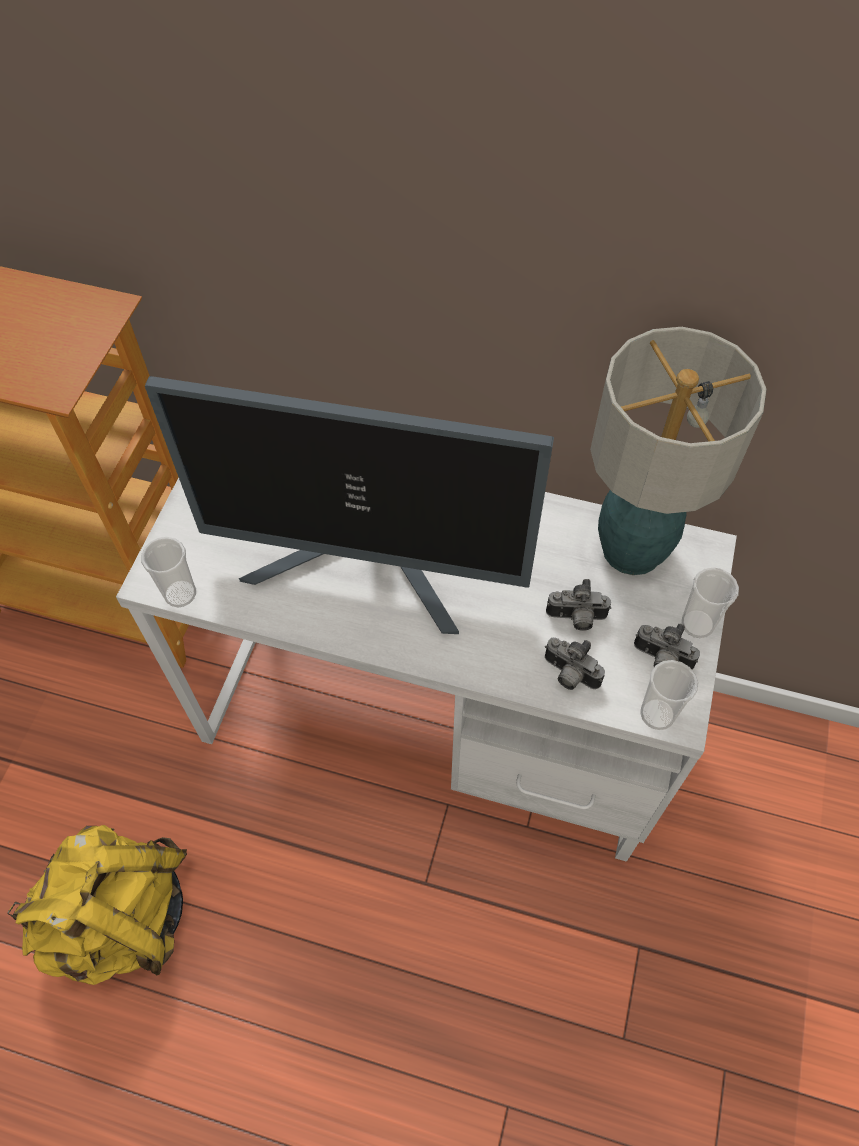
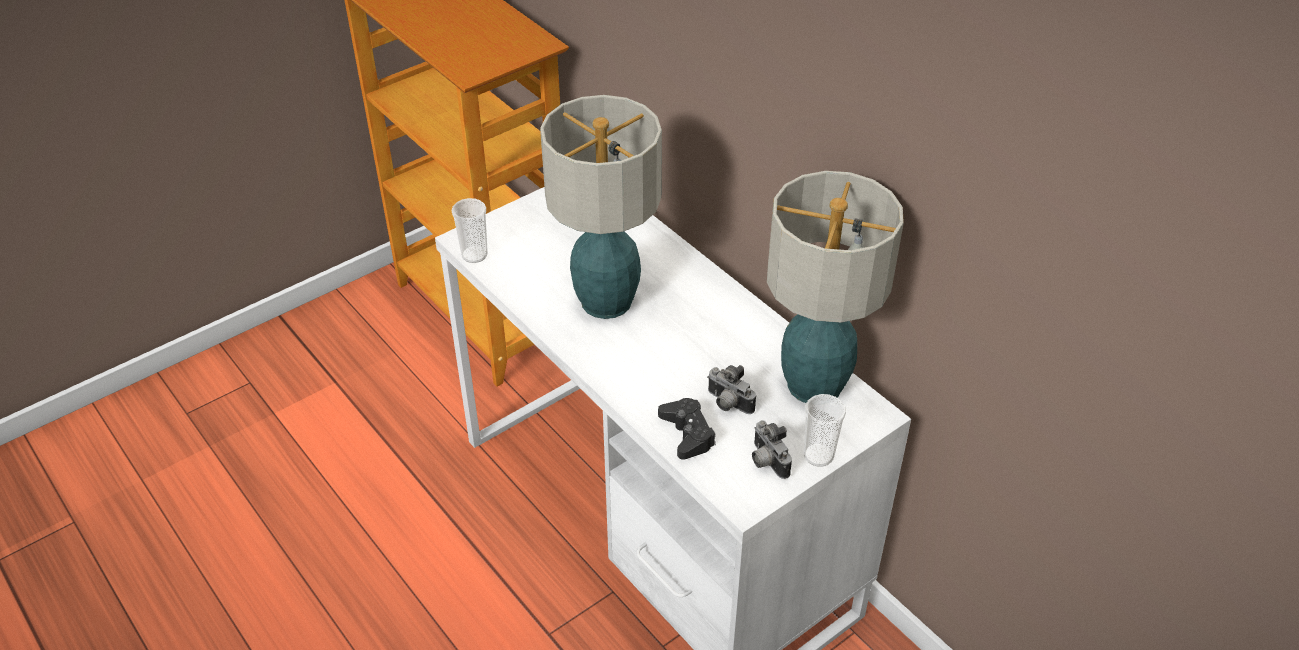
camera: 35 degrees right, 15 degrees down
yellow backpack [7,825,187,985] -> none
monitor [145,376,554,634] -> table lamp [540,95,662,319]
camera [545,638,605,690] -> black game controller [658,398,716,460]
cup [640,660,698,730] -> none

